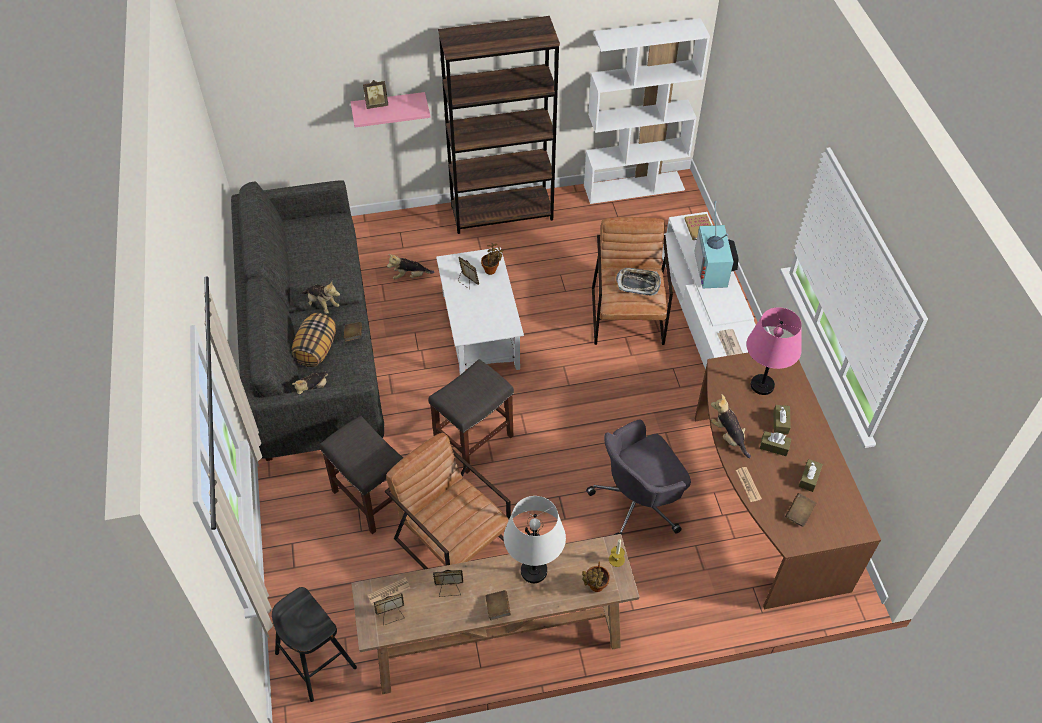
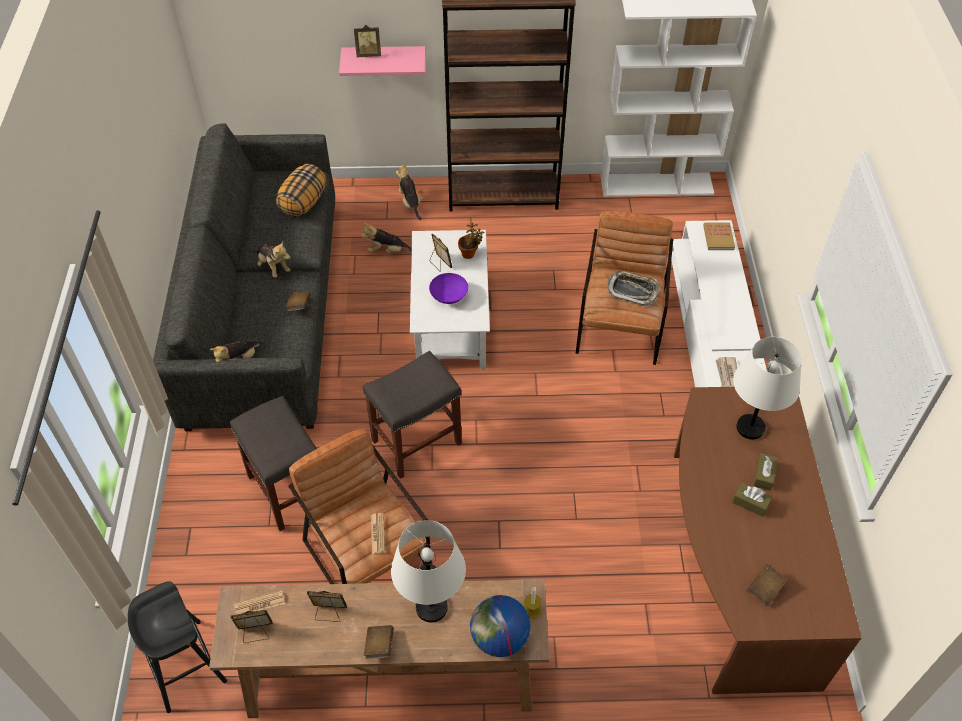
camera: 10 degrees right, 0 degrees up
pillow [292,313,336,367] -> pillow moved to [276,164,326,217]
potted plant [582,562,610,592] -> globe [470,595,530,657]
grey office chair [586,420,691,535] -> none
television [694,201,739,288] -> none
plush toy [711,394,751,458] -> plush toy moved to [396,163,423,220]
newspaper [736,467,762,502] -> newspaper moved to [371,513,385,554]
pink table lamp [746,307,802,395] -> white table lamp [733,337,802,439]
brown tissue box [798,459,823,492] -> none
none -> purple bowl [429,273,468,304]

